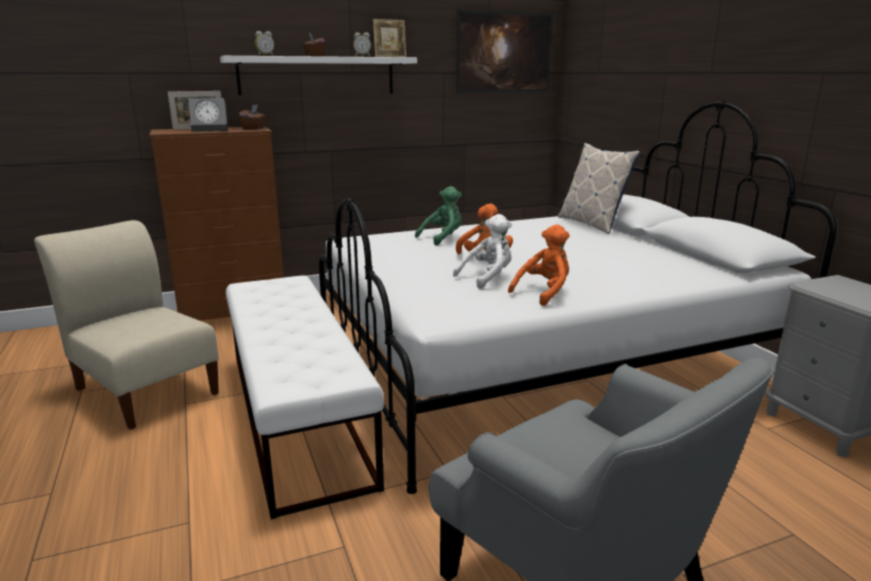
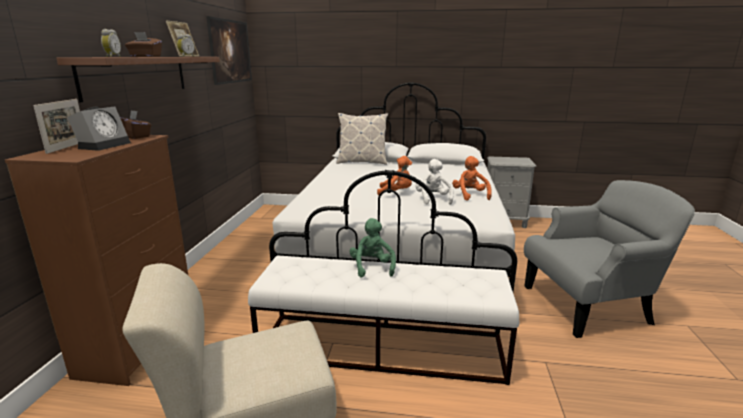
camera: 60 degrees left, 0 degrees up
white shelf [220,56,417,95] -> brown shelf [56,57,220,102]
green plush toy [415,186,462,246] -> green plush toy moved to [349,218,396,278]

